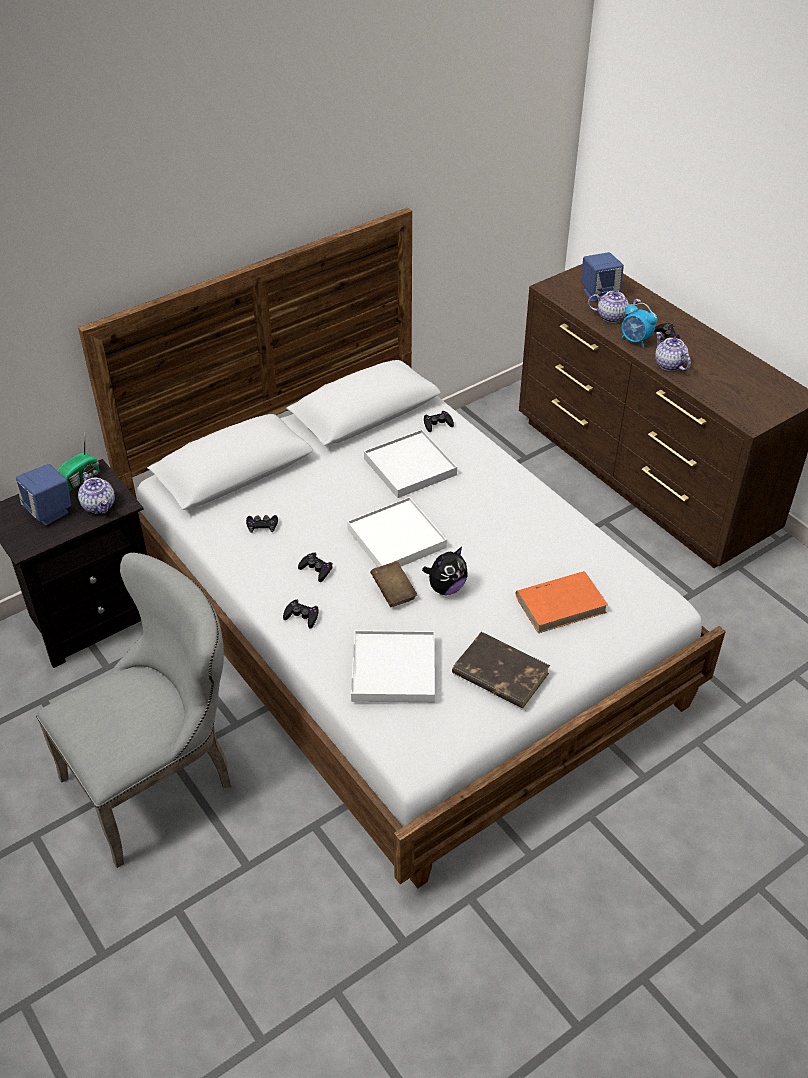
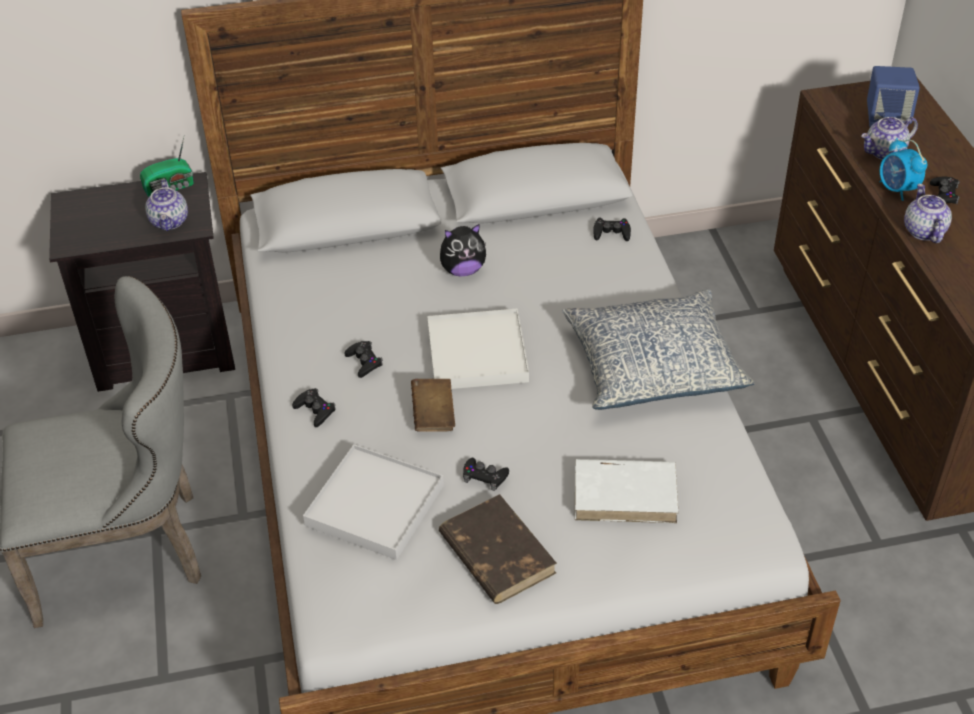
camera: 25 degrees right, 0 degrees up
blue speaker [16,464,71,526] -> none
black game controller [246,515,278,533] -> black game controller moved to [463,458,509,491]
white tray [364,430,457,498] -> none
plush toy [422,547,468,595] -> plush toy moved to [440,224,486,276]
orange book [516,571,608,633] -> white book [575,459,678,523]
teapot [588,291,641,323] -> teapot turned 120 degrees clockwise [861,117,918,160]
none -> pillow [562,289,755,410]

